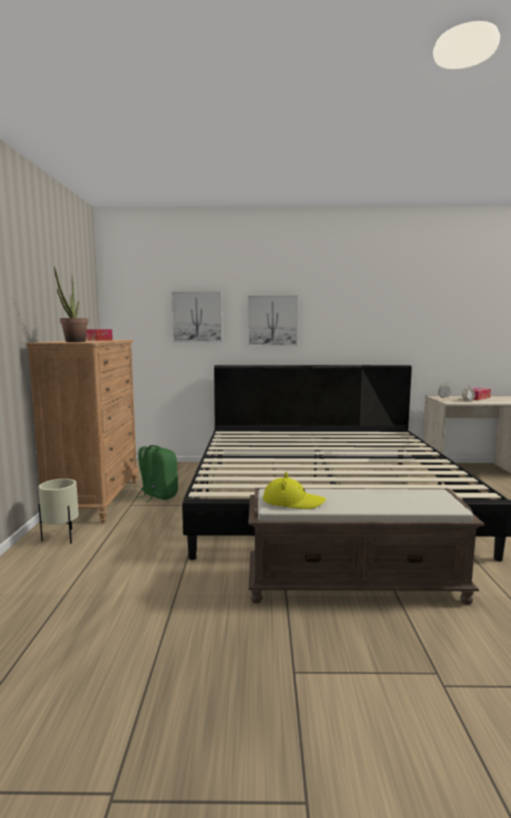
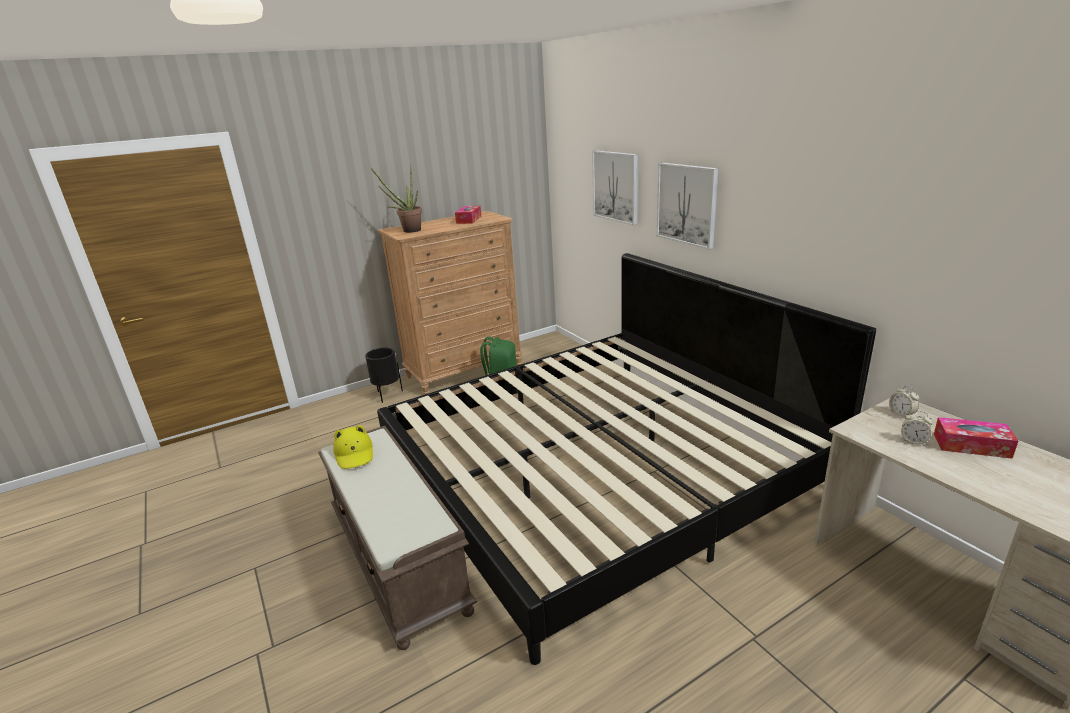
camera: 60 degrees right, 15 degrees up
beige planter [38,479,79,544] -> black planter [365,347,403,403]

